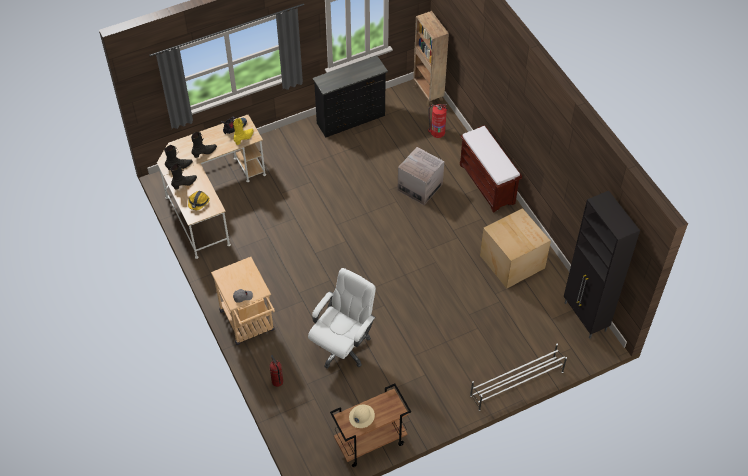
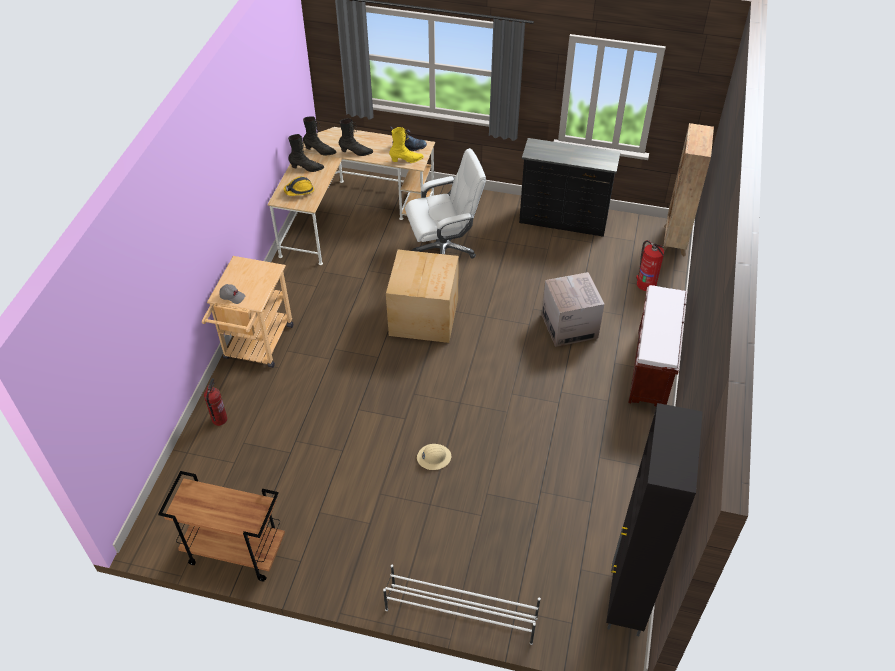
camera: 40 degrees right, 5 degrees down
white office chair [308,268,376,368] -> white office chair moved to [405,148,486,259]
beige hard hat [349,405,375,428] -> beige hard hat moved to [417,444,451,470]
cardboard box [480,208,551,288] -> cardboard box moved to [386,250,459,343]

